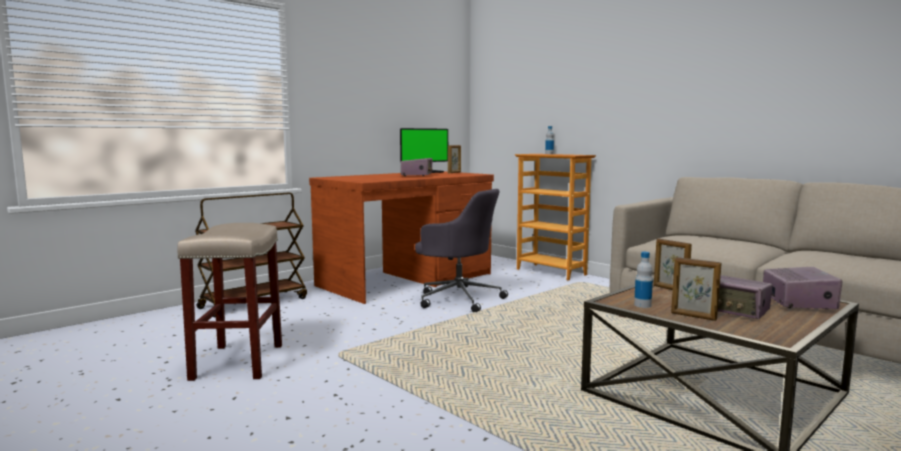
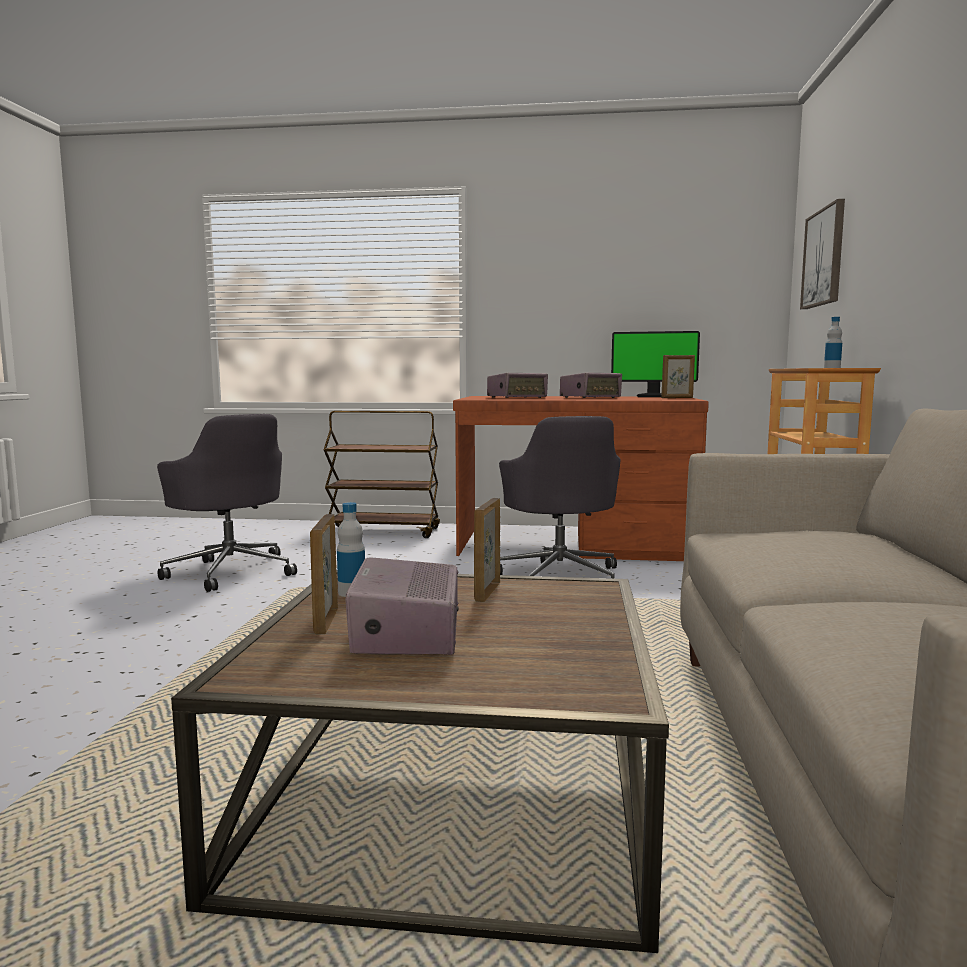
camera: 50 degrees right, 0 degrees up
beige stool [177,223,282,381] -> grey office chair [157,414,297,592]
radio [763,267,843,309] -> radio moved to [487,373,548,398]
none -> picture [800,199,845,309]

